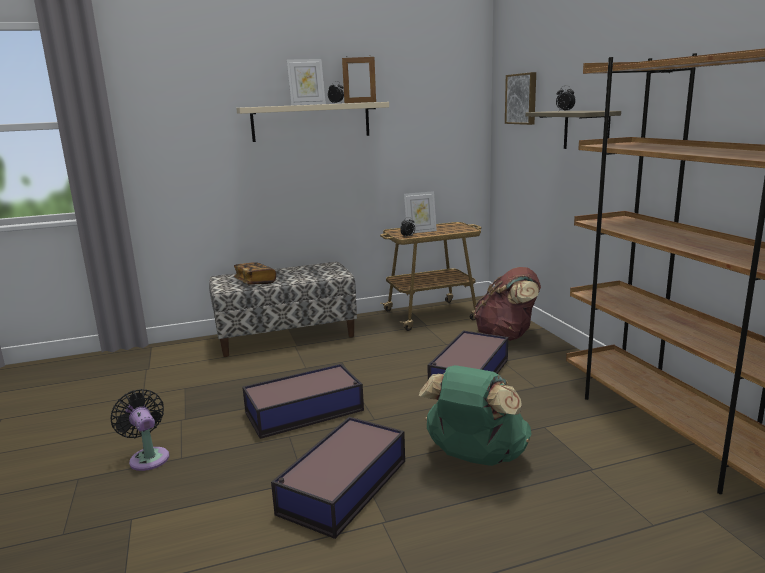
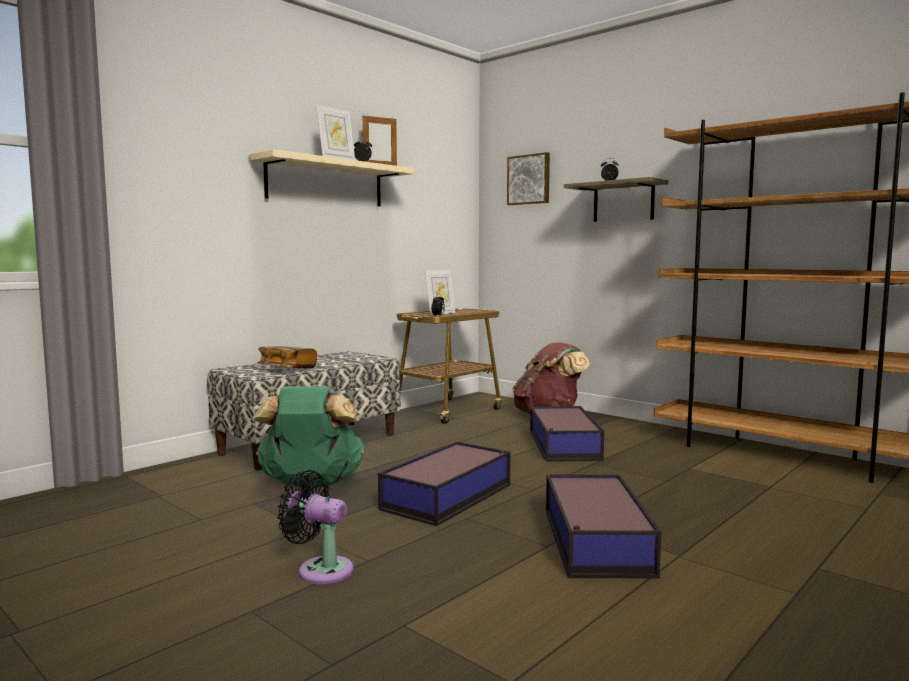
camera: 30 degrees left, 10 degrees down
green backpack [419,365,532,466] -> green backpack moved to [253,386,365,487]

